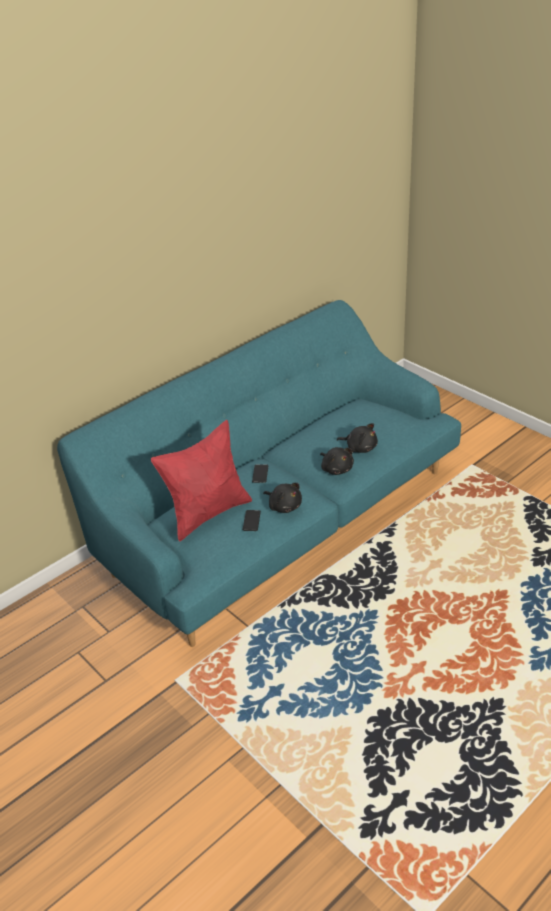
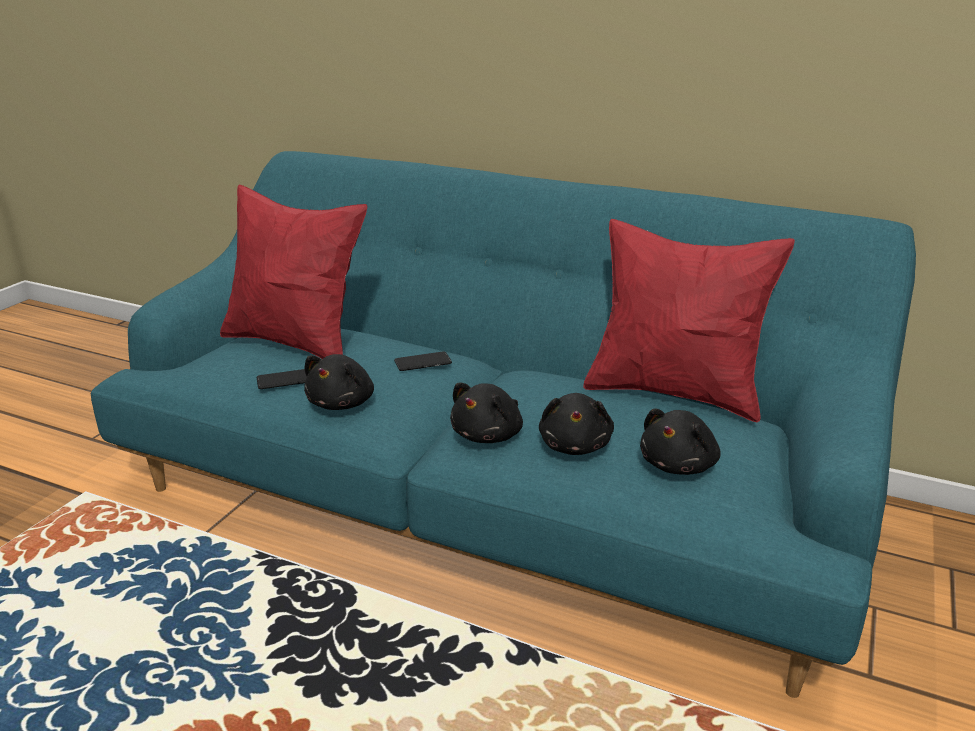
camera: 65 degrees right, 10 degrees down
none -> red pillow [583,219,795,422]
none -> black plush toy [640,408,721,475]

